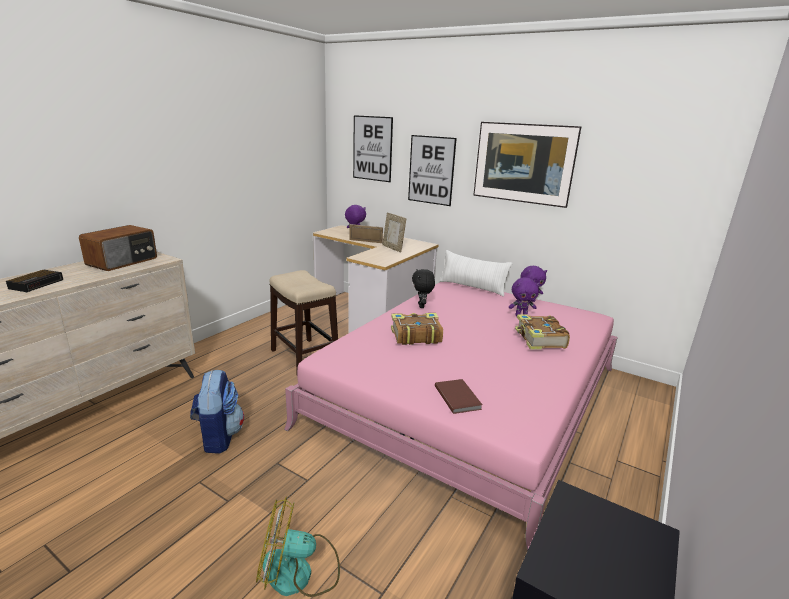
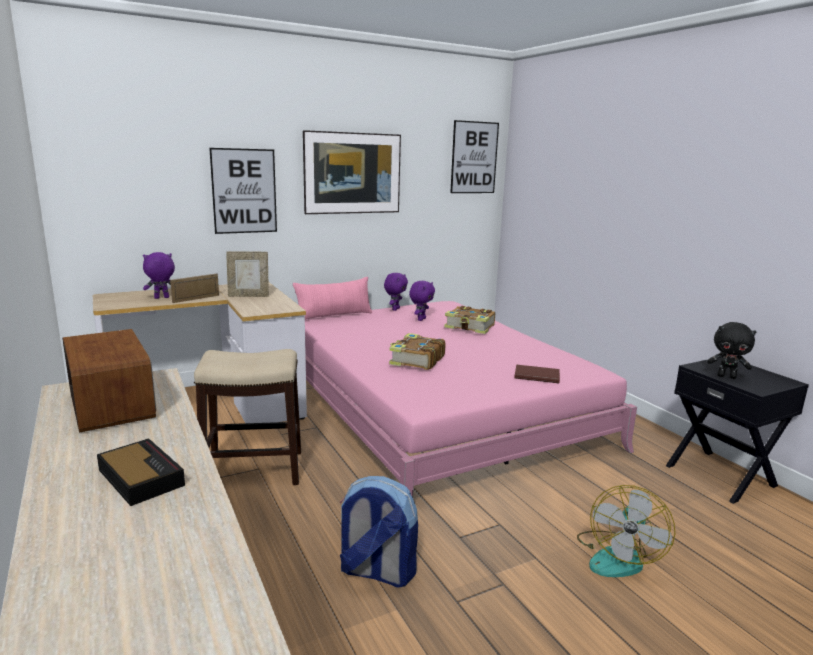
camera: 60 degrees left, 5 degrees down
picture [353,115,393,182] -> picture moved to [450,120,499,193]
black plush toy [412,269,435,308] -> black plush toy moved to [707,322,757,379]
white pillow [439,250,513,297] -> pink pillow [293,277,372,320]

